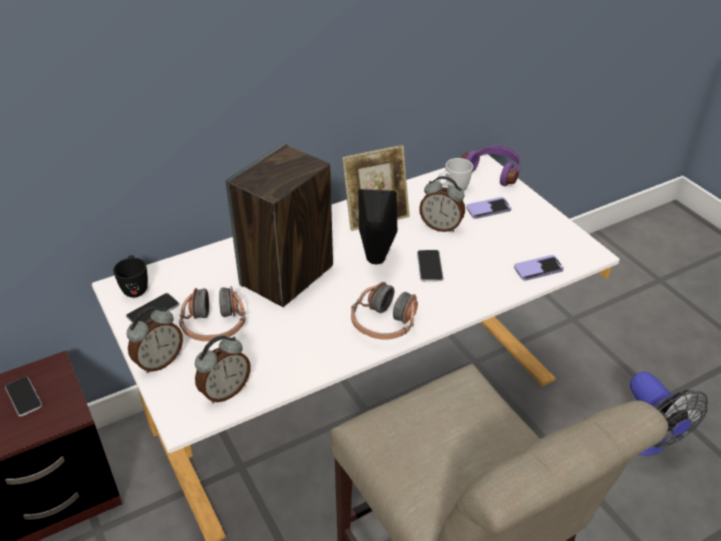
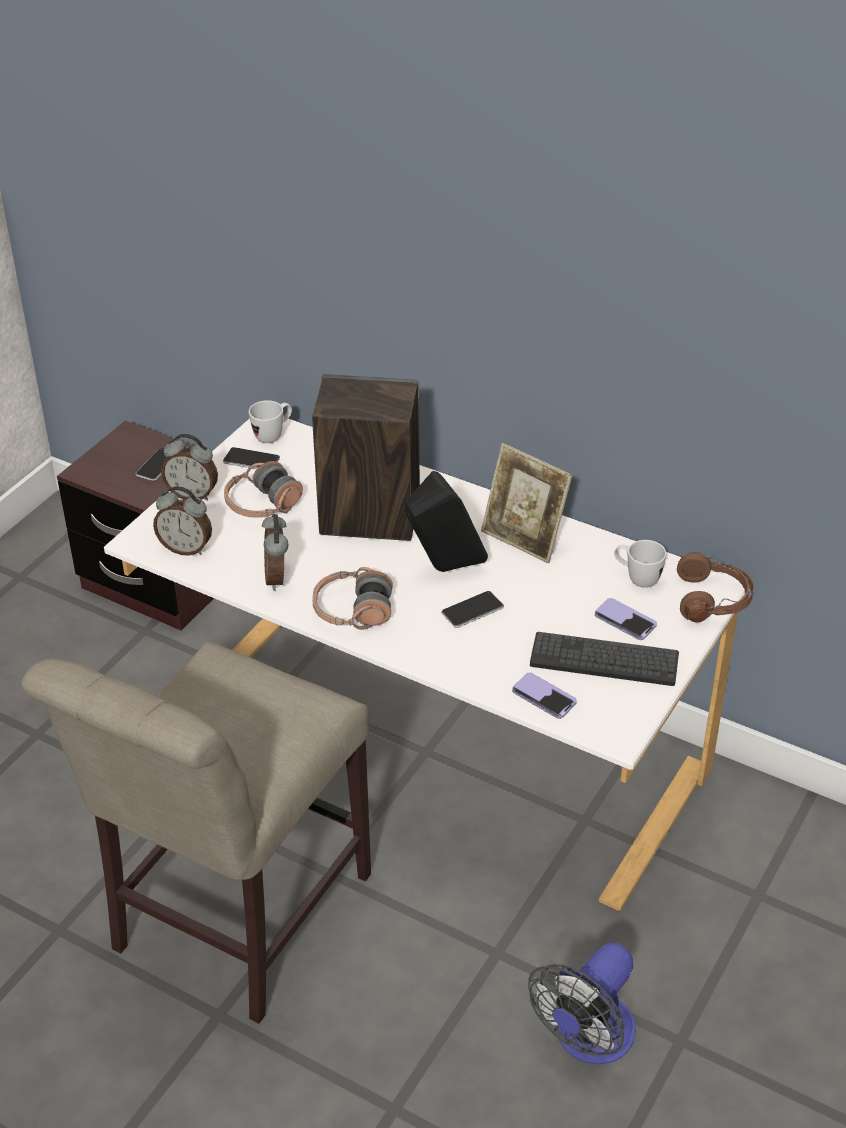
camera: 60 degrees right, 0 degrees up
black mug [113,255,148,298] -> white mug [249,400,292,443]
alarm clock [419,176,465,232] -> alarm clock moved to [262,514,288,591]
purple headphones [461,146,522,186] -> brown headphones [677,552,754,622]
none -> keyboard [530,632,679,686]

